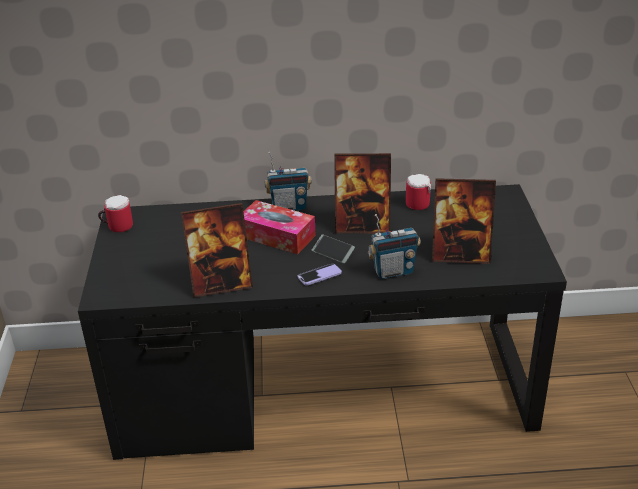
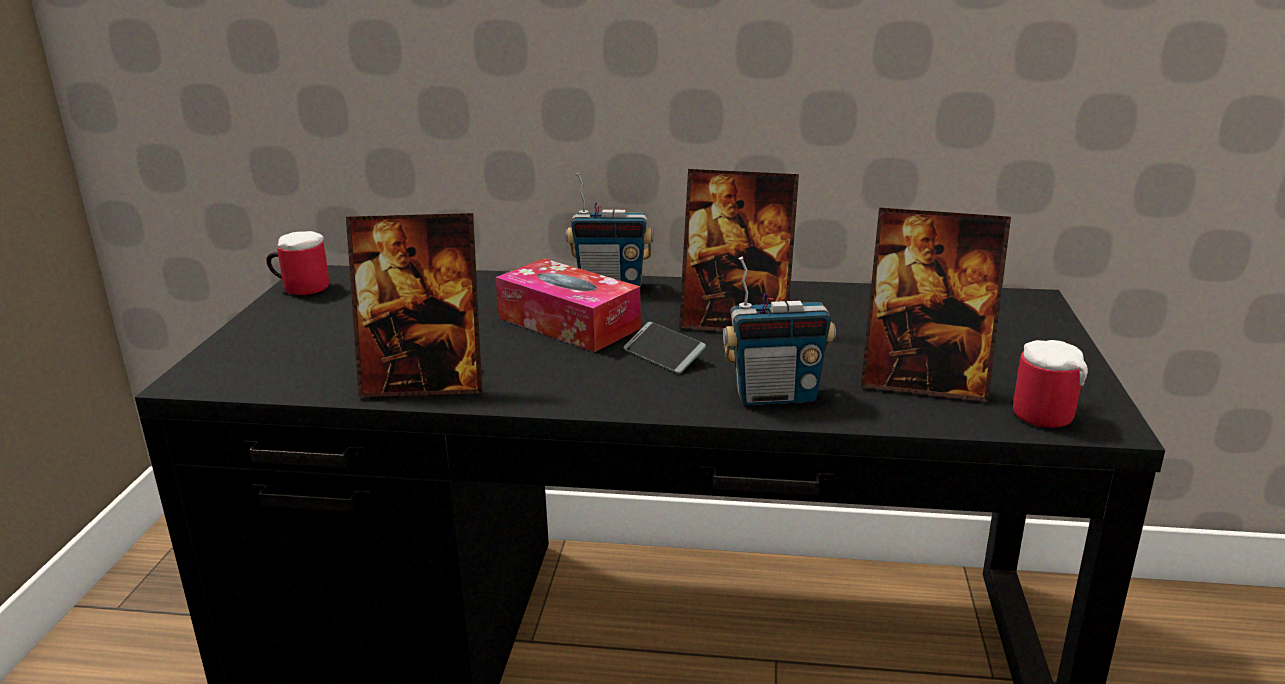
camera: 10 degrees right, 10 degrees down
phone [298,264,342,285] -> none
mug [406,174,431,210] -> mug moved to [1013,340,1088,428]

